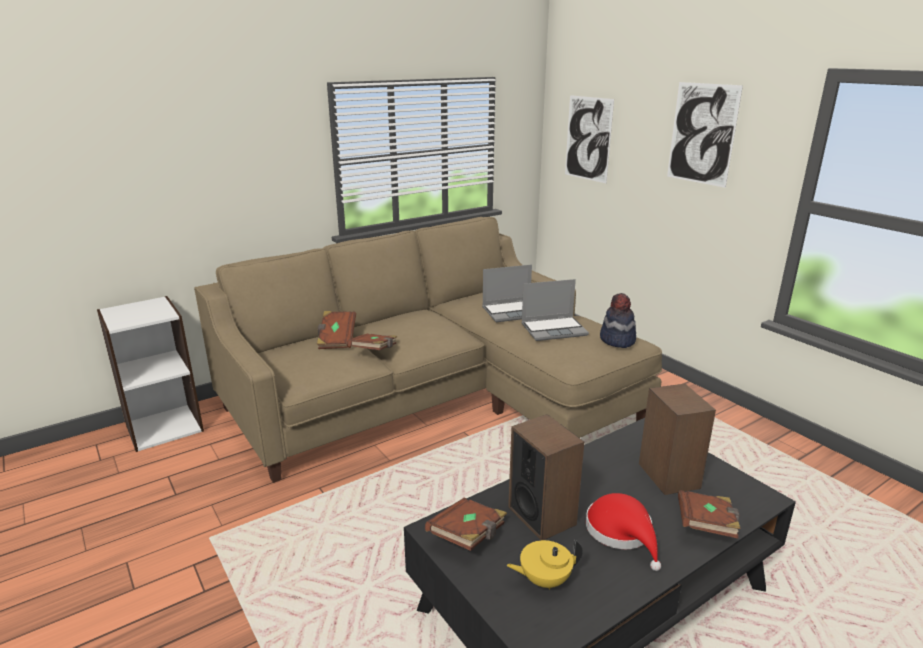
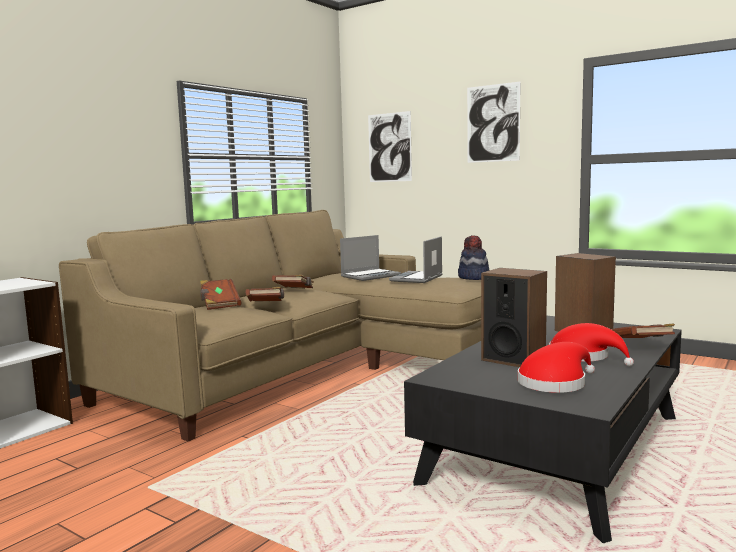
camera: 20 degrees left, 15 degrees down
brown book [425,498,507,551] -> brown book moved to [272,275,314,288]
yellow teapot [507,540,583,590] -> red hat [517,342,595,393]
laptop [521,279,589,341] -> laptop turned 150 degrees clockwise [389,236,443,283]

